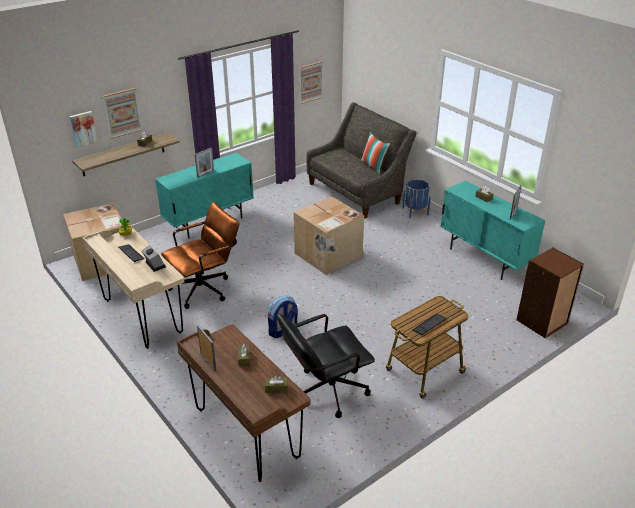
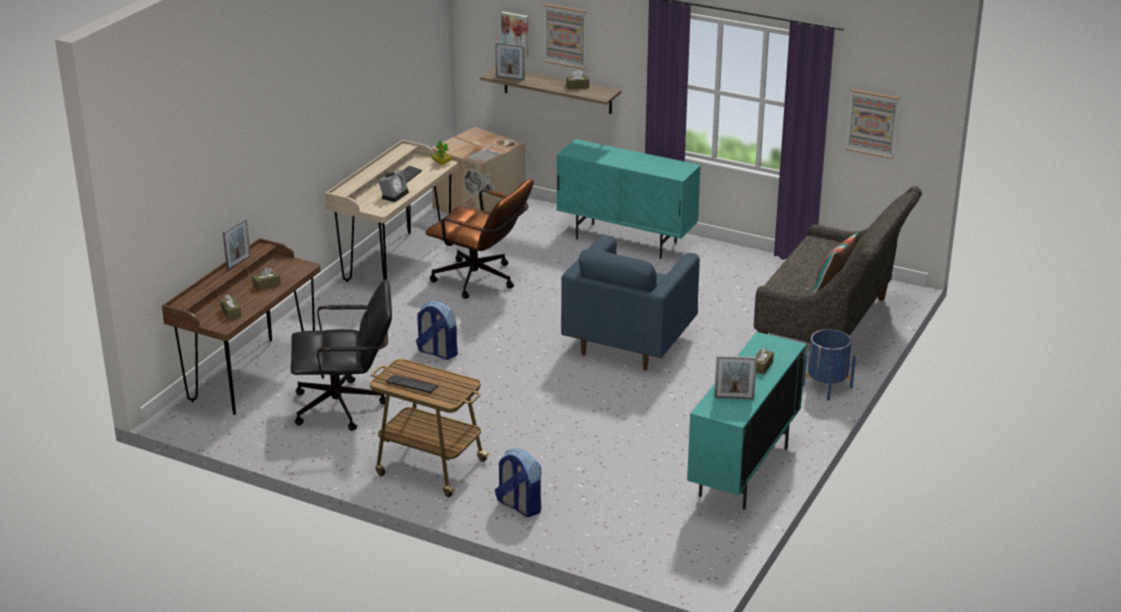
camera: 65 degrees right, 5 degrees down
picture frame [195,147,214,178] -> picture frame moved to [495,42,524,80]
black office chair [277,314,375,418] -> black office chair turned 135 degrees clockwise [291,279,392,431]
cardboard box [294,196,364,275] -> blue armchair [561,235,700,371]
brown bookcase [516,247,584,339] -> none
none -> backpack [495,448,542,517]

